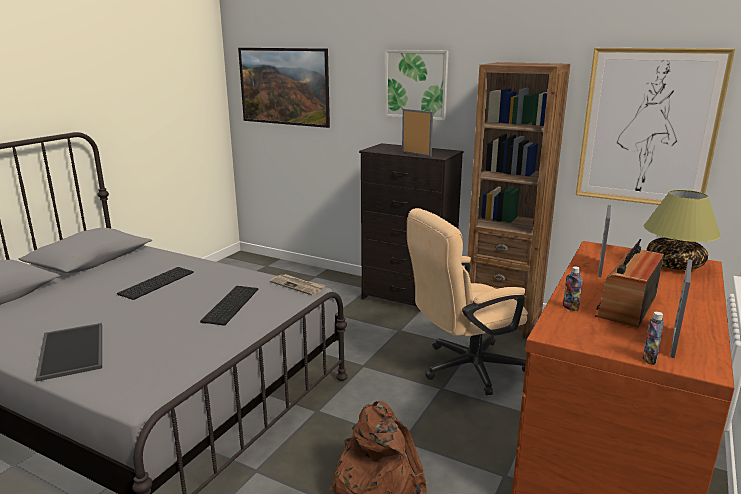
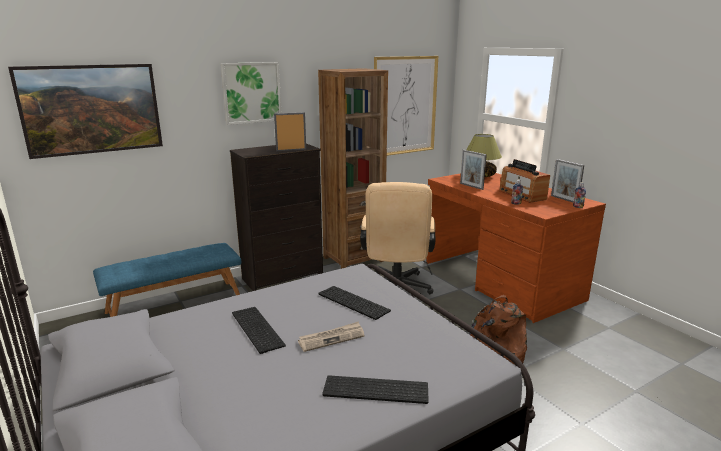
camera: 60 degrees left, 0 degrees up
tray [35,323,102,382] -> keyboard [322,375,429,404]
newspaper [270,274,325,295] -> newspaper moved to [298,321,365,352]
none -> blue bench [93,243,241,317]

